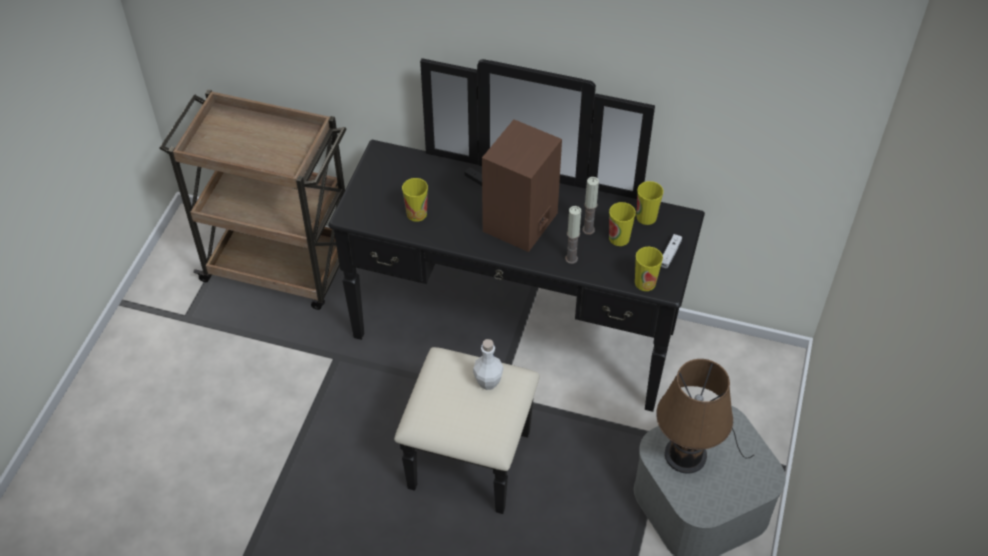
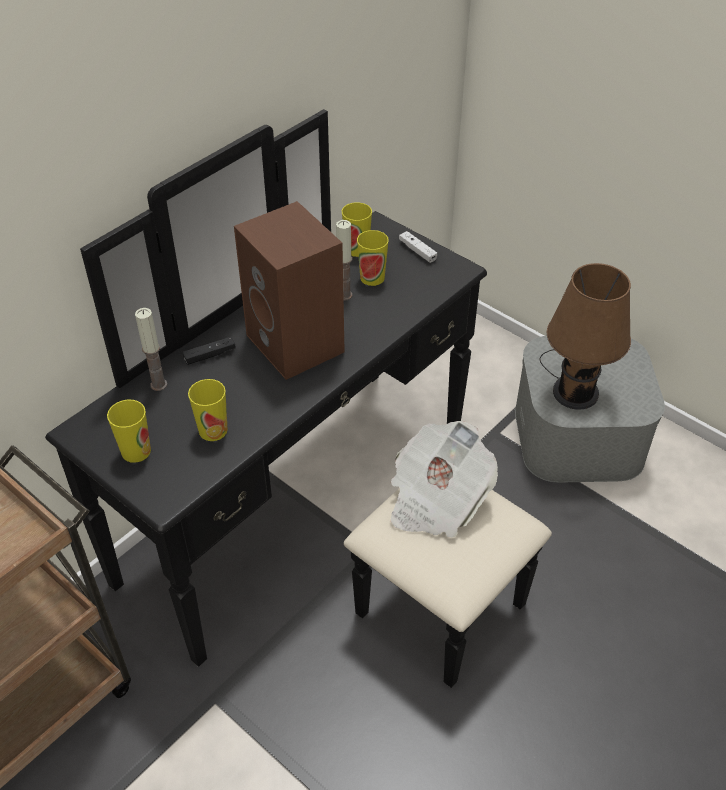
camera: 65 degrees left, 5 degrees down
white bottle [473,339,504,390] -> newspaper [390,421,498,538]
candle [565,206,581,264] -> candle moved to [135,308,167,391]
cup [635,247,663,291] -> cup moved to [107,400,151,463]

